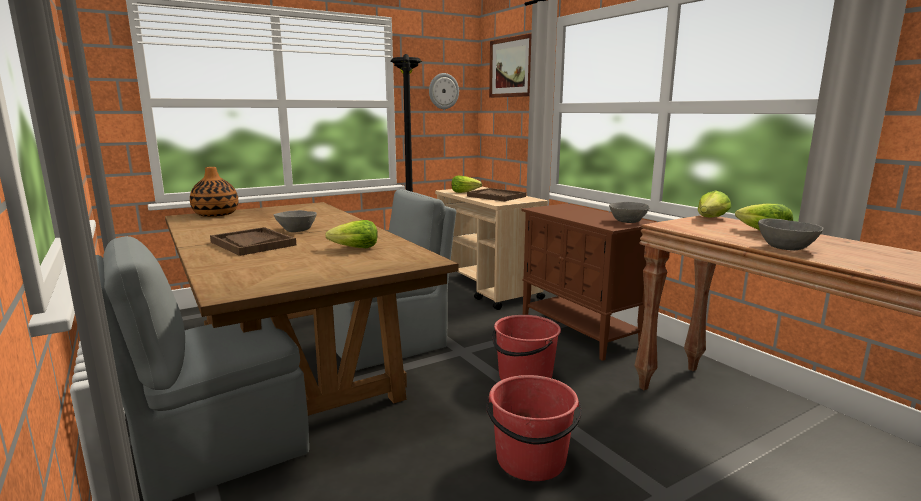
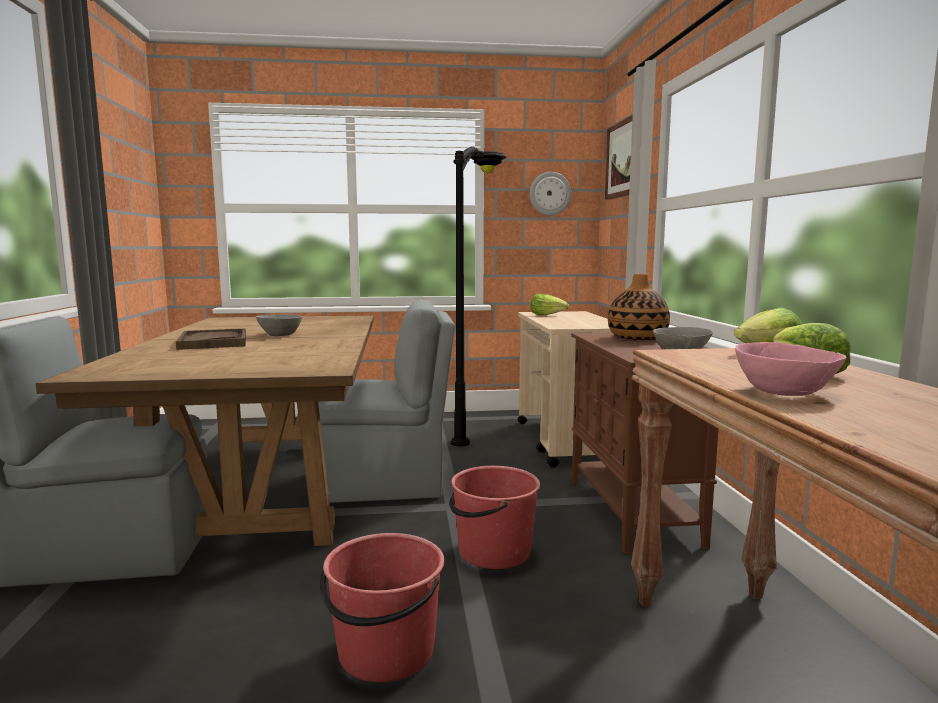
camera: 25 degrees right, 5 degrees down
vase [190,167,238,217] -> vase moved to [608,273,670,340]
lettuce [325,220,378,248] -> none
brown tray [467,188,526,201] -> none
grey bowl [758,218,823,251] -> pink bowl [735,342,846,396]

